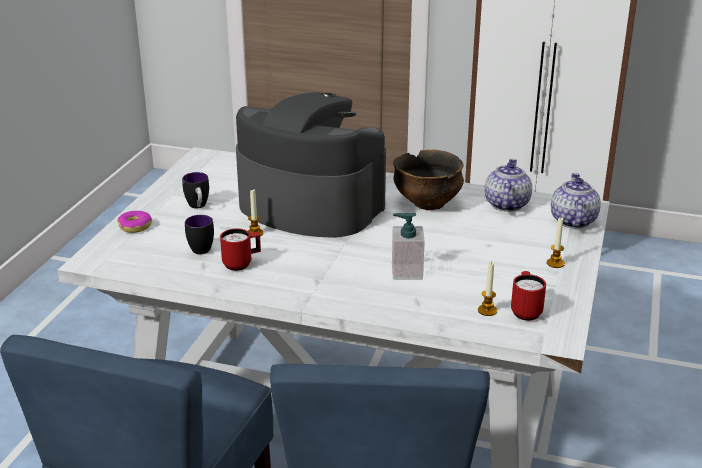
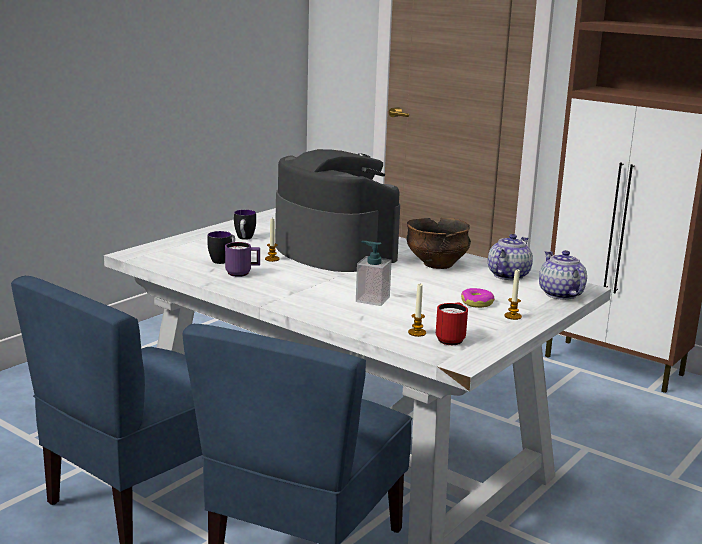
camera: 20 degrees right, 10 degrees down
donut [118,211,152,233] -> donut moved to [461,288,495,308]
red mug [220,228,261,271] -> purple mug [225,242,260,277]
teapot [551,173,601,228] -> teapot turned 45 degrees counterclockwise [539,250,587,300]

